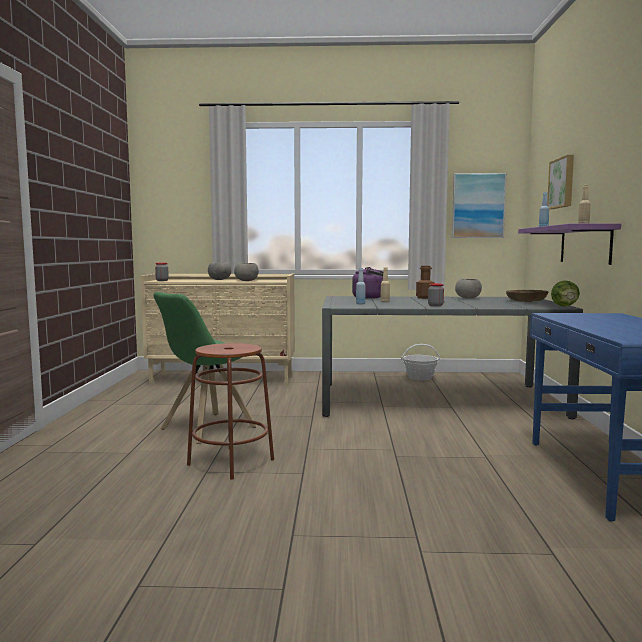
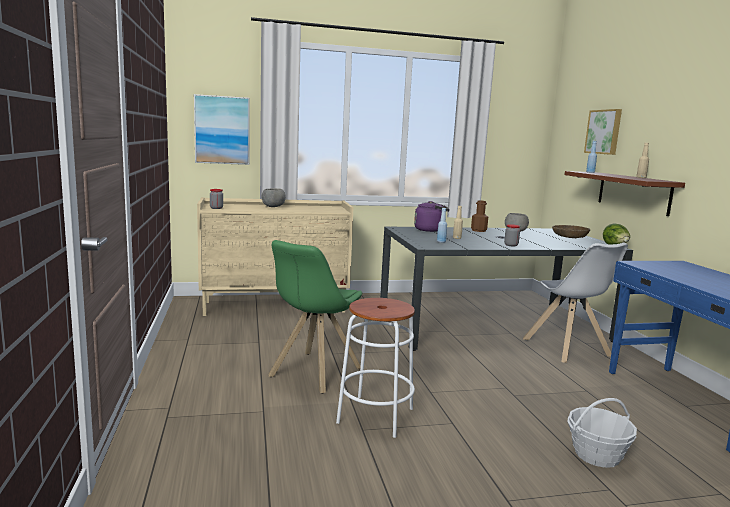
camera: 15 degrees left, 5 degrees up
brown stool [187,343,274,480] -> white stool [336,298,415,438]
grey bowl [234,263,259,281] -> none
basket [401,344,440,380] -> basket moved to [568,398,637,468]
picture [452,173,506,238] -> picture moved to [194,94,250,165]
purple shelf [518,223,621,265] -> brown shelf [565,171,685,216]
none -> chair [523,242,628,363]

